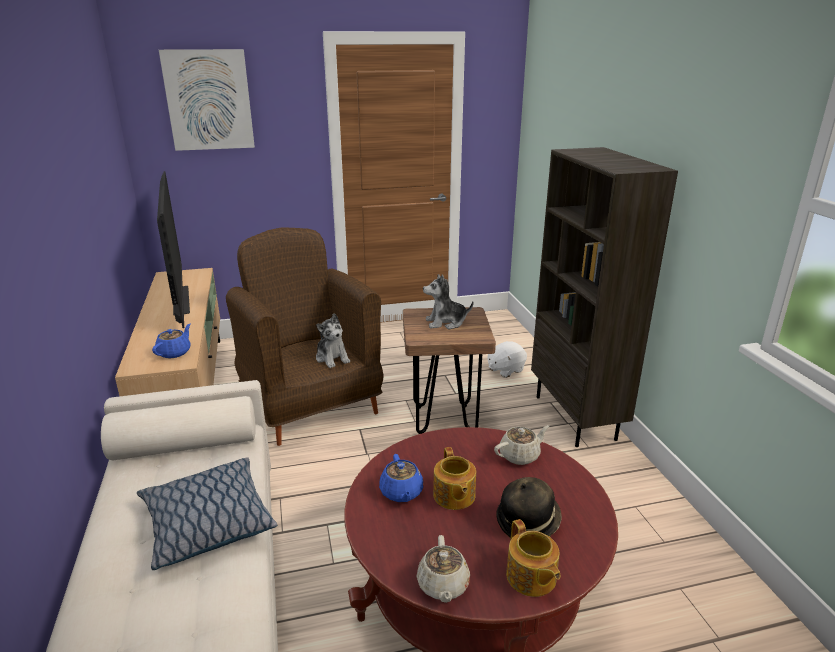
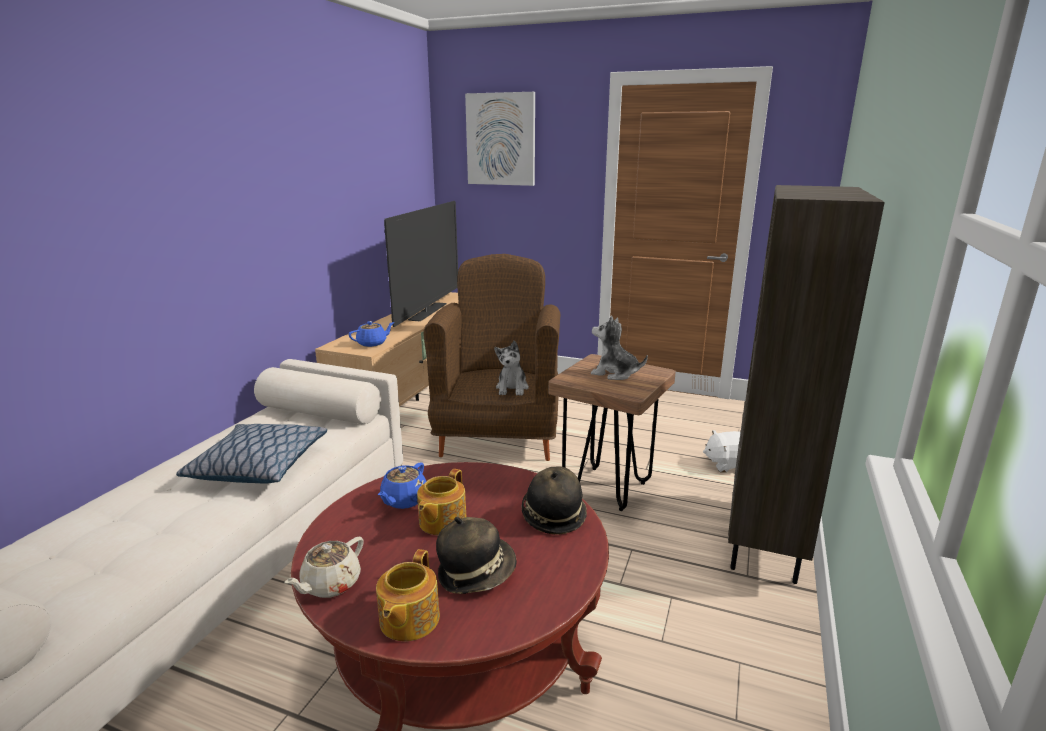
camera: 35 degrees right, 5 degrees down
beige teapot [494,425,549,465] -> hat [522,466,587,535]

